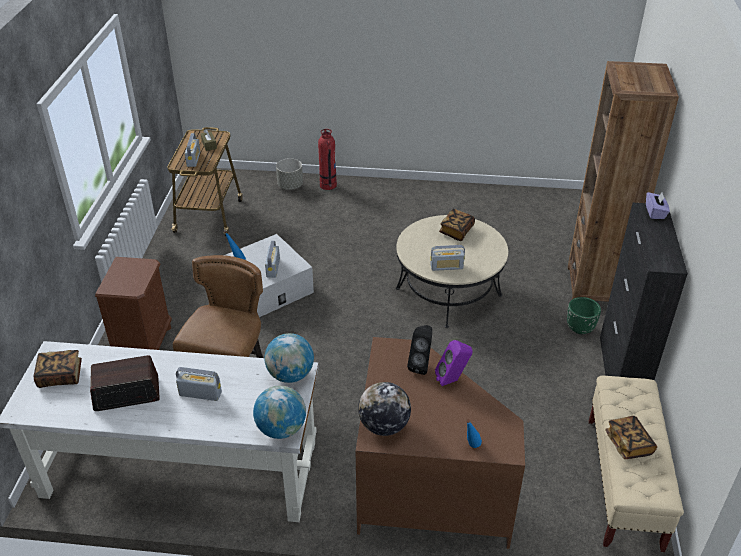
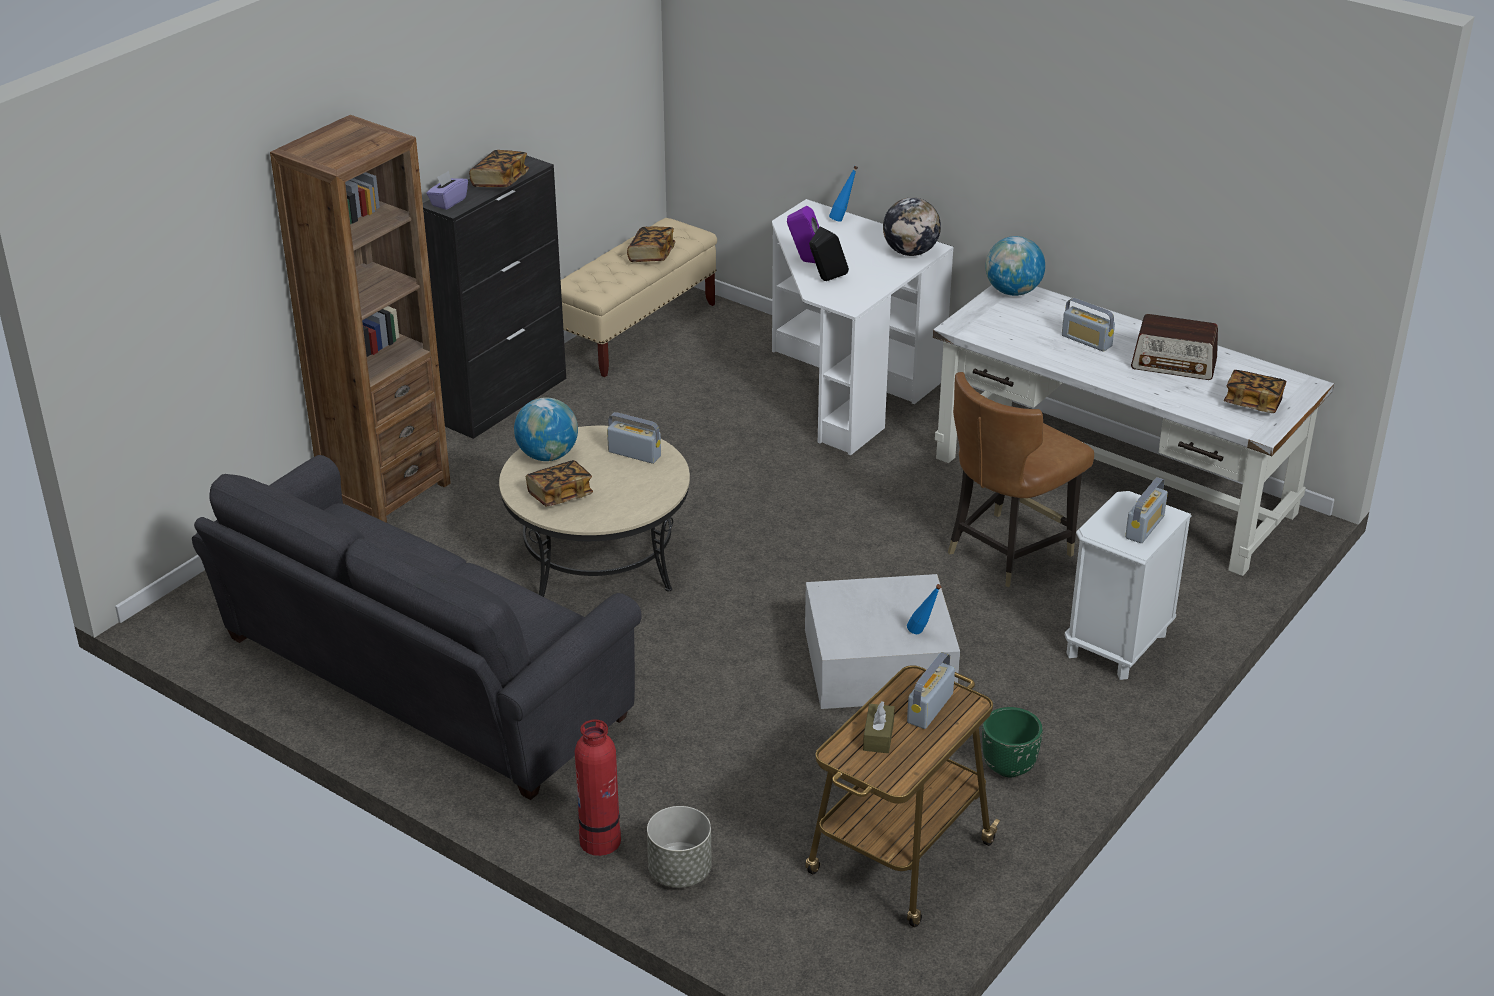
camera: 150 degrees left, 5 degrees down
brown nightstand [95,257,172,350] -> white nightstand [1065,491,1192,680]
radio [265,241,280,278] -> radio moved to [1125,477,1168,543]
globe [265,333,314,383] -> globe moved to [514,397,578,461]
brown desk [356,337,525,549] -> white desk [772,199,953,456]
green planter [567,297,601,334] -> green planter moved to [982,707,1043,777]
none -> grey sofa [192,455,642,800]
none -> book [469,150,529,187]

